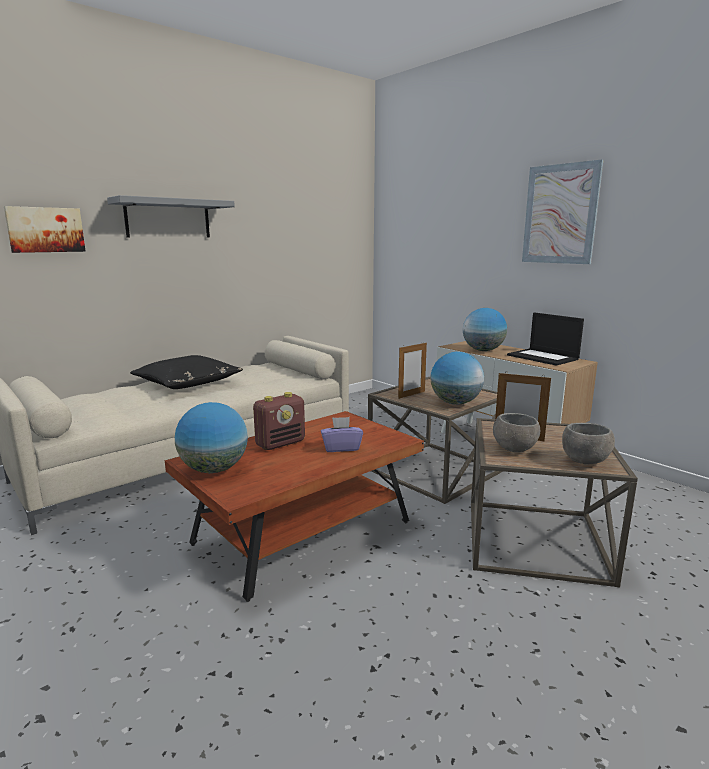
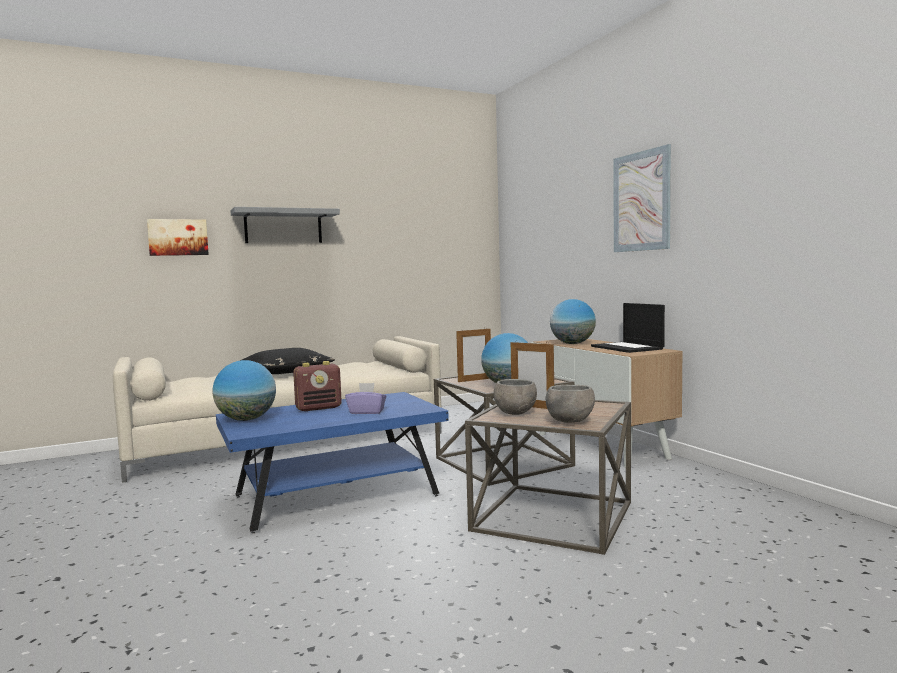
camera: 15 degrees right, 10 degrees down
brown coffee table [165,411,424,602] -> blue coffee table [216,392,449,533]

